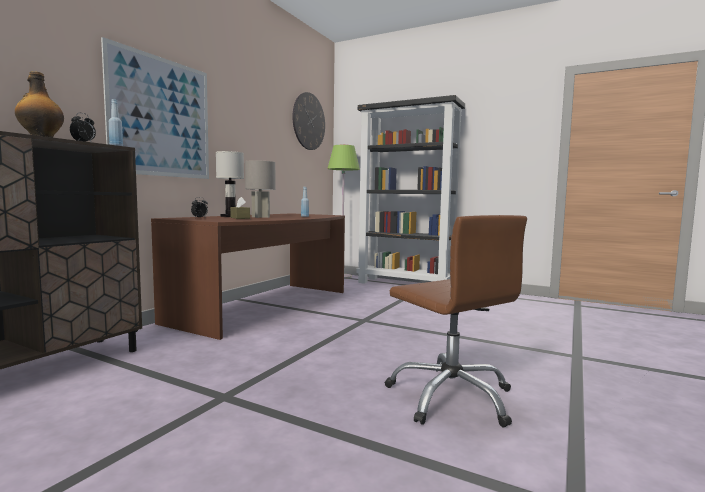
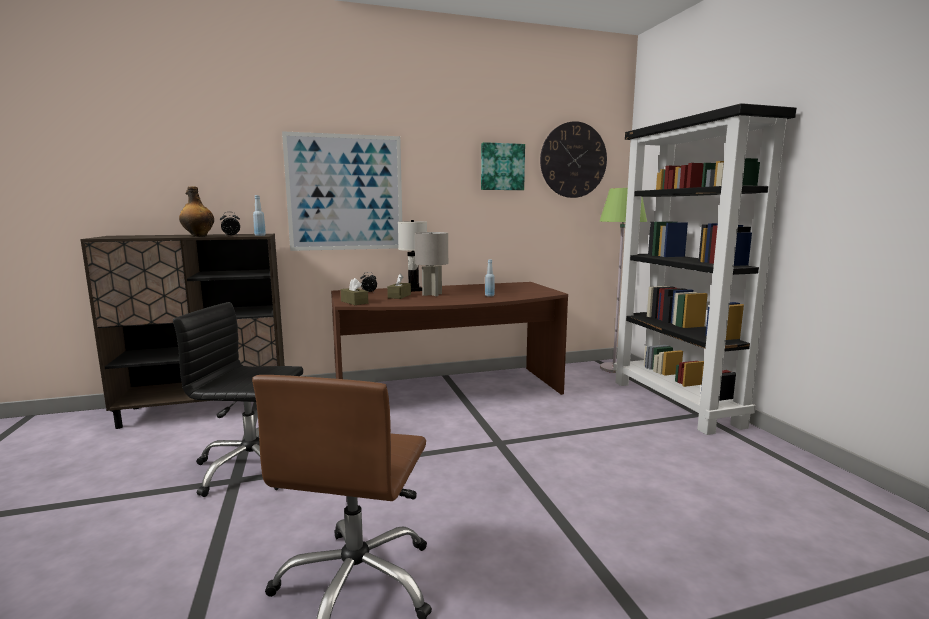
camera: 45 degrees right, 5 degrees up
none -> black office chair [173,302,303,497]
none -> brown tissue box [341,278,368,305]
none -> picture [481,142,525,190]

